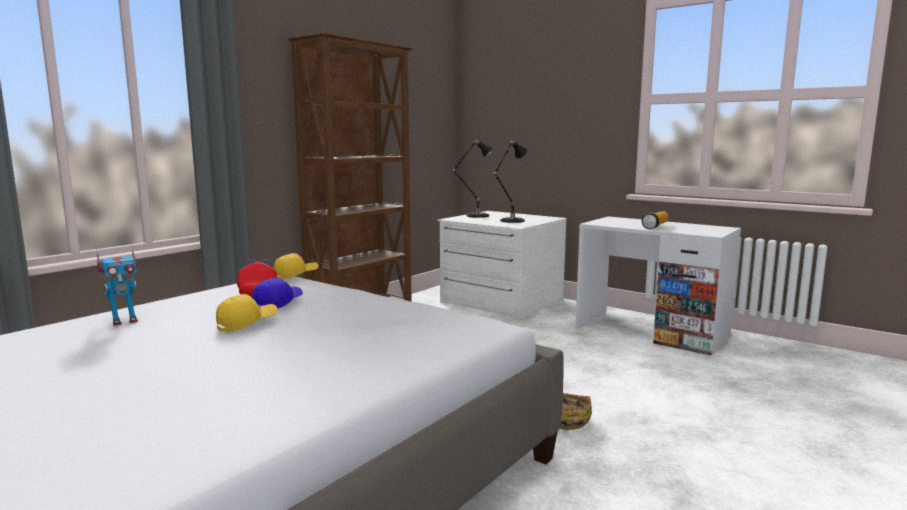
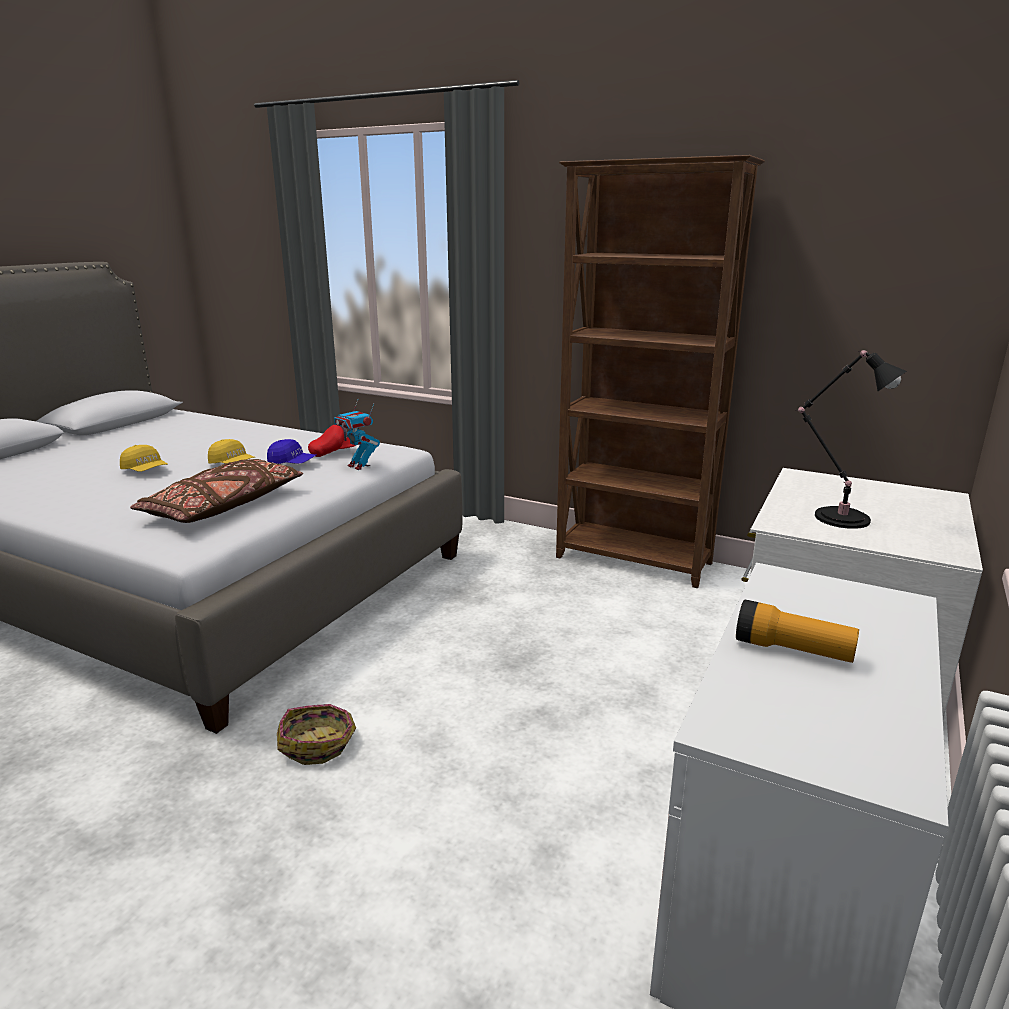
camera: 80 degrees right, 10 degrees up
toy robot [95,243,138,326] -> toy robot moved to [334,400,380,470]
yellow cap [274,253,318,280] -> yellow cap moved to [120,445,168,472]
black table lamp [452,140,493,218] -> none
none -> brown pillow [130,459,303,523]

